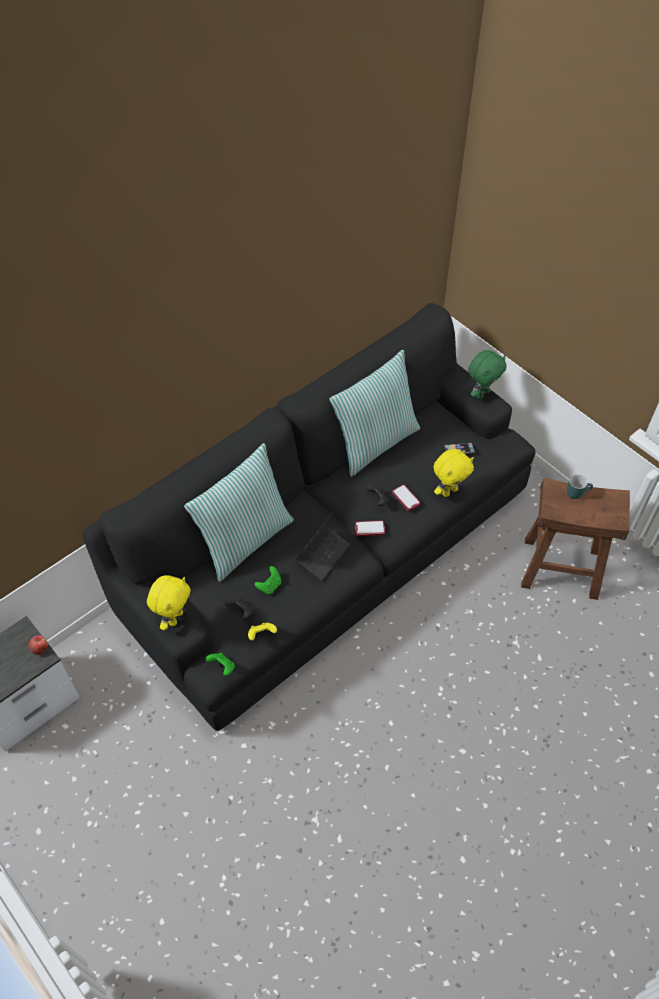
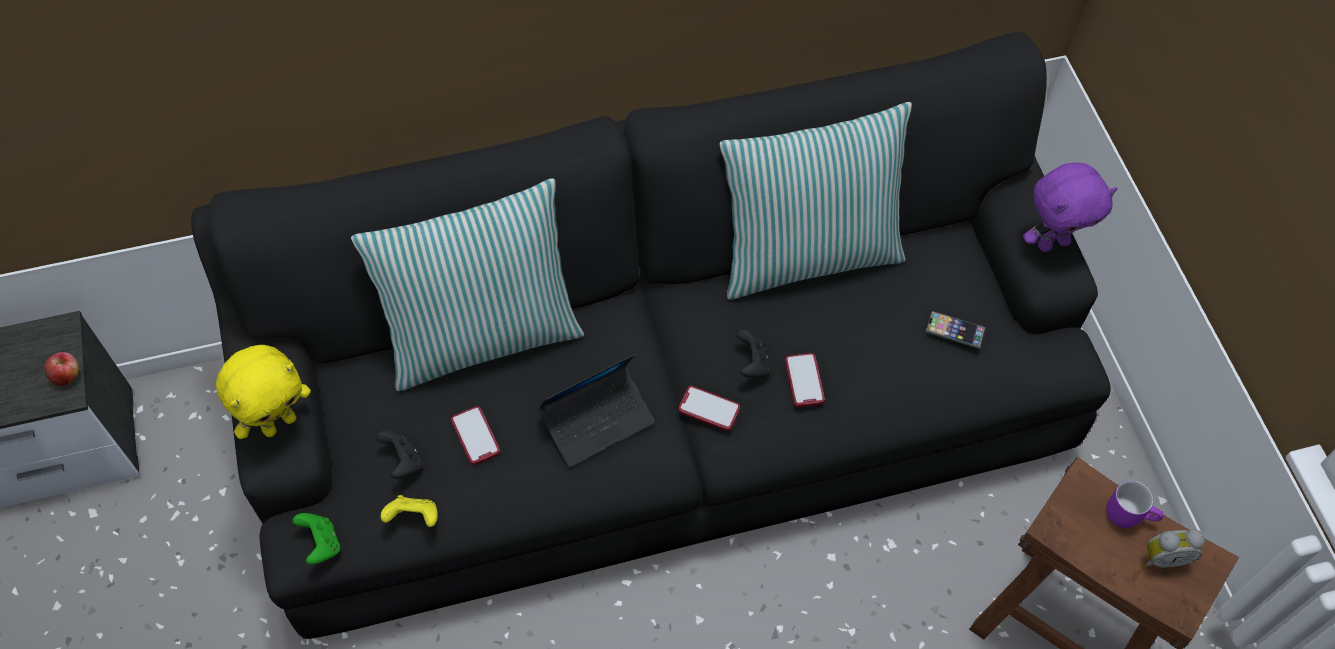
camera: 25 degrees right, 5 degrees up
green game controller [255,566,281,594] -> phone [451,406,500,465]
yellow plush toy [434,449,474,497] -> none
green plush toy [468,350,507,399] -> purple plush toy [1023,163,1118,252]
turquoise mug [567,475,593,499] -> purple mug [1106,480,1164,528]
none -> alarm clock [1145,529,1205,568]

